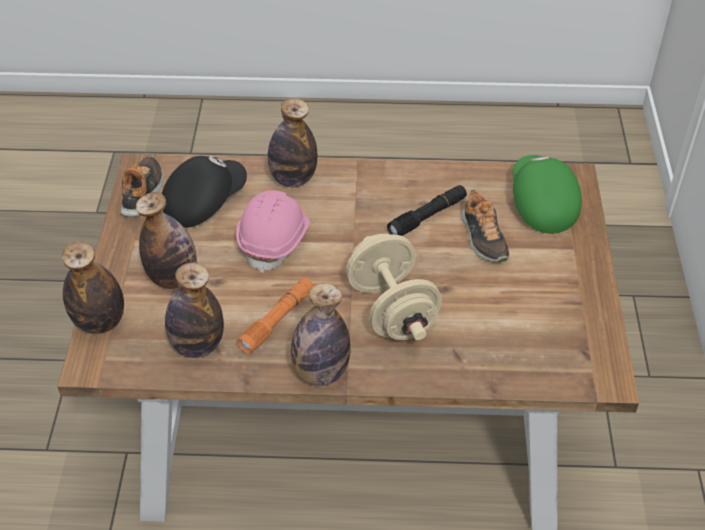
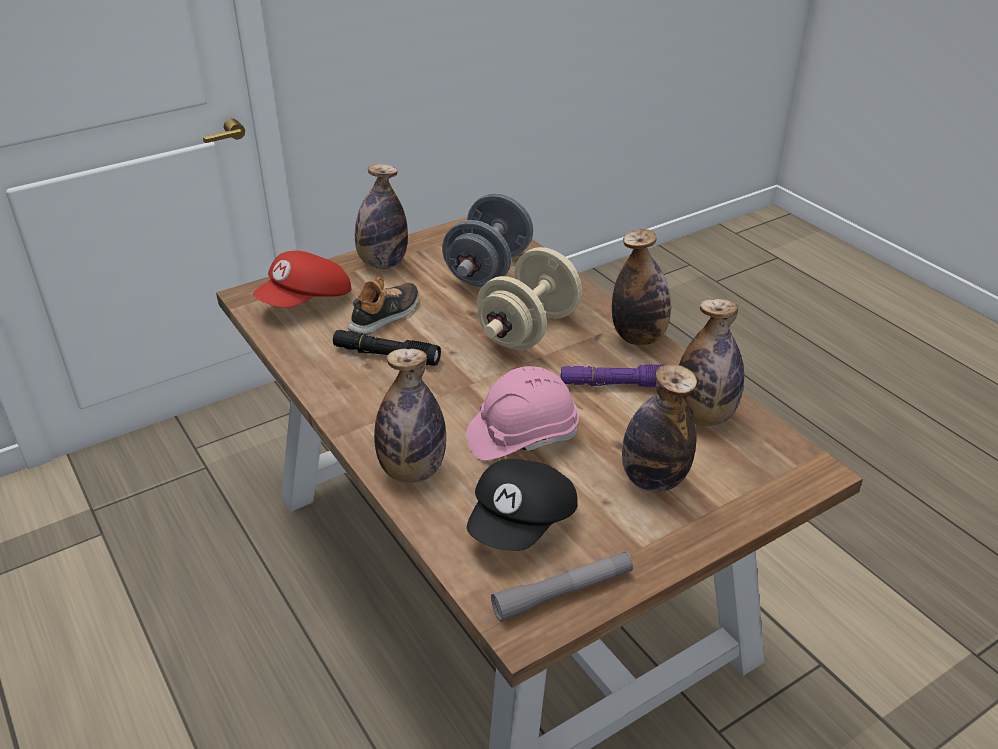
camera: 125 degrees left, 10 degrees down
bottle [62,242,124,334] -> bottle moved to [355,164,408,269]
shoe [120,156,163,217] -> grey flashlight [491,552,633,622]
black cap [162,156,247,228] -> black cap turned 75 degrees counterclockwise [467,459,578,551]
orange flashlight [237,278,314,353] -> purple flashlight [561,364,666,387]
green cap [512,155,582,234] -> red cap [253,251,351,308]
none -> grey dumbbell [442,193,533,287]

